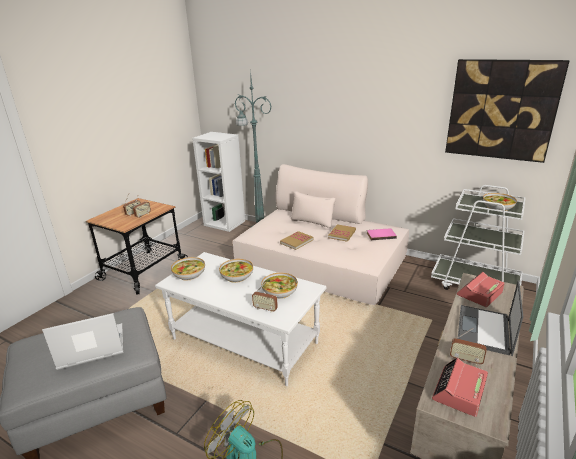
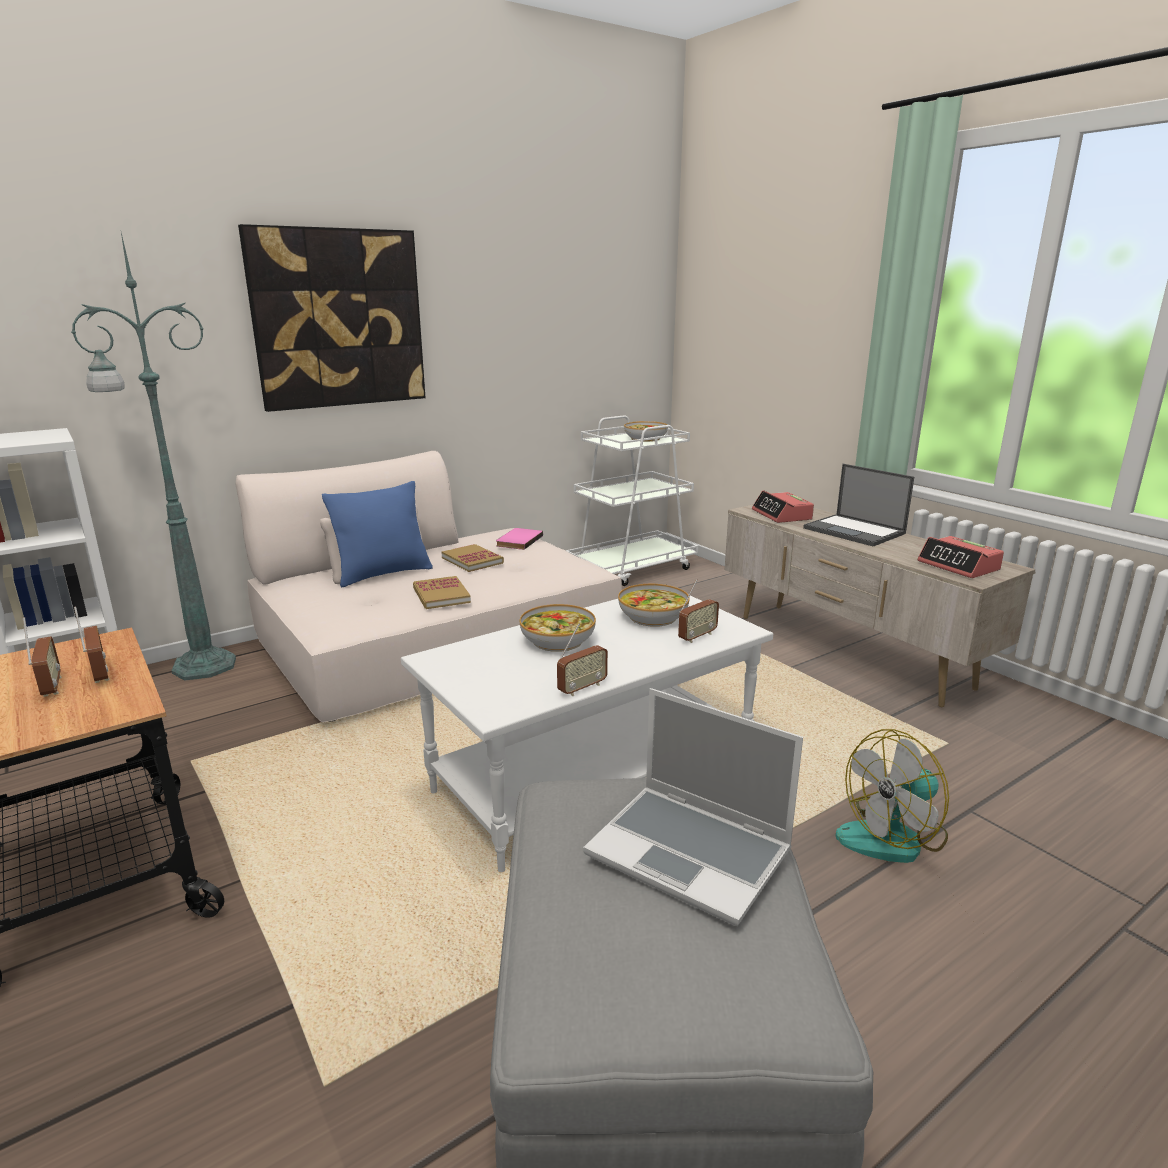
camera: 65 degrees left, 5 degrees down
laptop [42,313,123,370] -> laptop turned 60 degrees counterclockwise [583,688,803,926]
bowl [171,257,205,280] -> none
picture [445,59,570,163] -> picture moved to [238,224,426,412]
radio [450,328,487,365] -> radio moved to [557,623,608,696]
none -> blue pillow [322,481,433,588]

